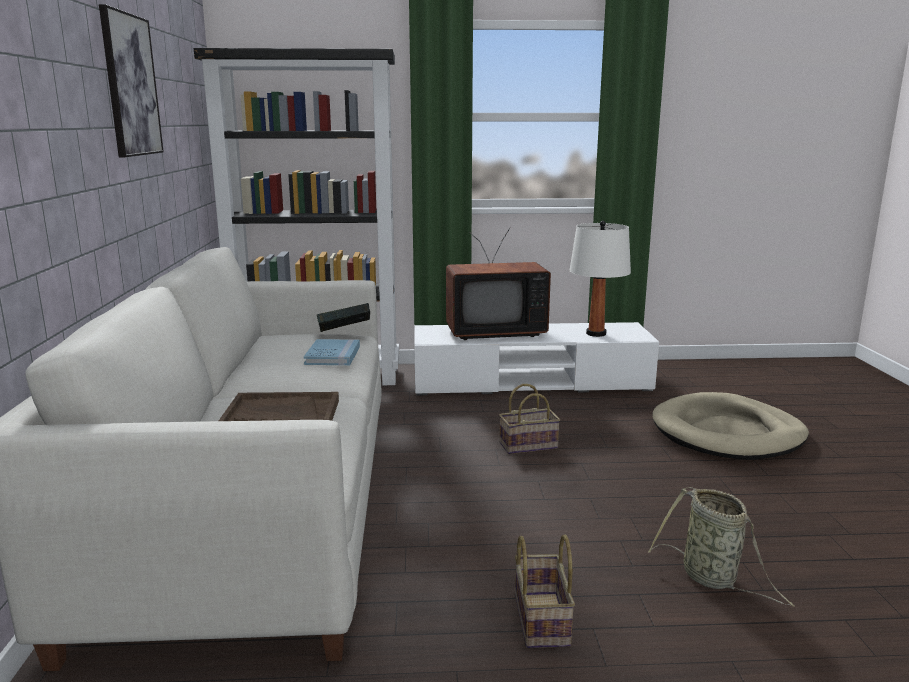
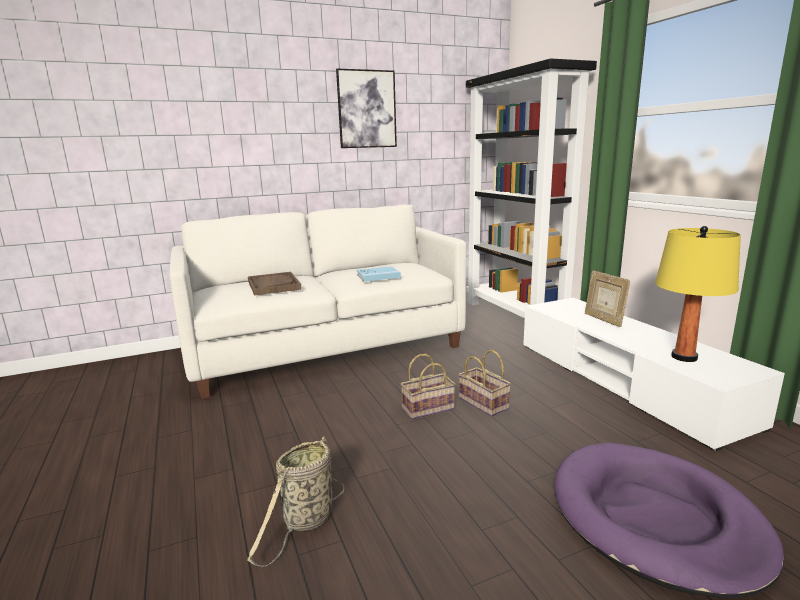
camera: 70 degrees right, 0 degrees up
book [316,303,370,332] -> none
television [446,228,551,340] -> picture frame [585,270,631,327]
basket [515,535,575,648] -> basket moved to [401,354,456,420]
white table lamp [570,221,631,337] -> yellow table lamp [655,226,741,362]
beige dog bed [653,392,809,460] -> purple dog bed [554,443,784,598]

